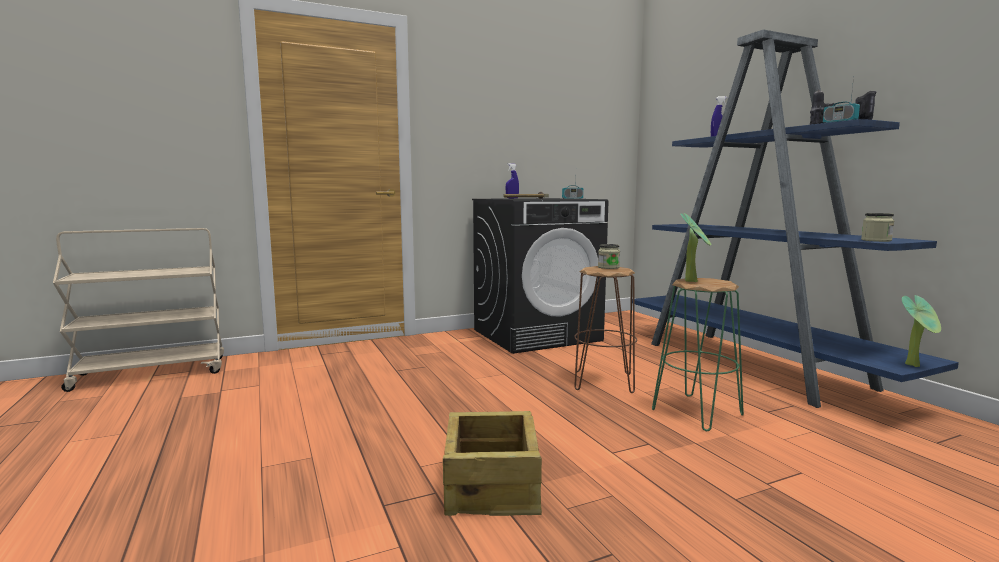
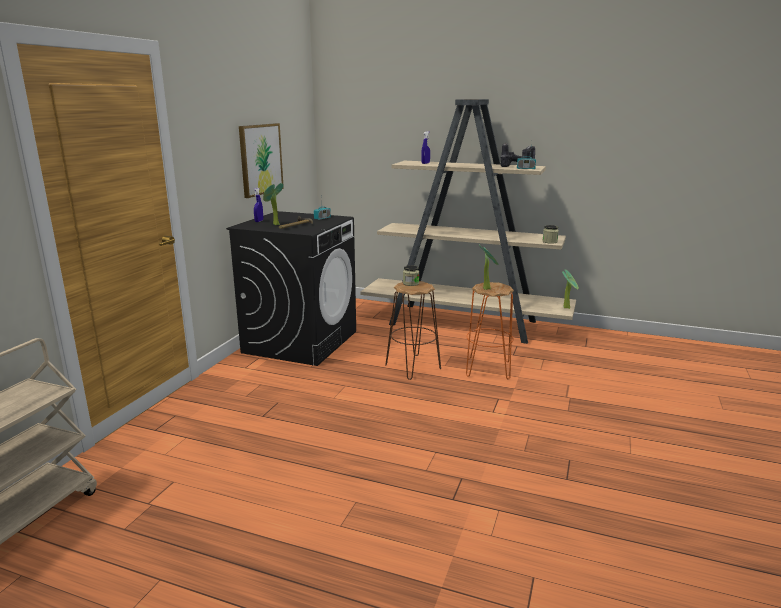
camera: 45 degrees left, 10 degrees up
crate [443,411,542,516] -> none
blue bookcase [632,29,959,408] -> beige bookcase [360,99,576,344]
green stool [652,278,744,431] -> orange stool [466,282,514,379]
none -> picture [239,123,284,198]
none -> potted plant [263,183,284,225]

